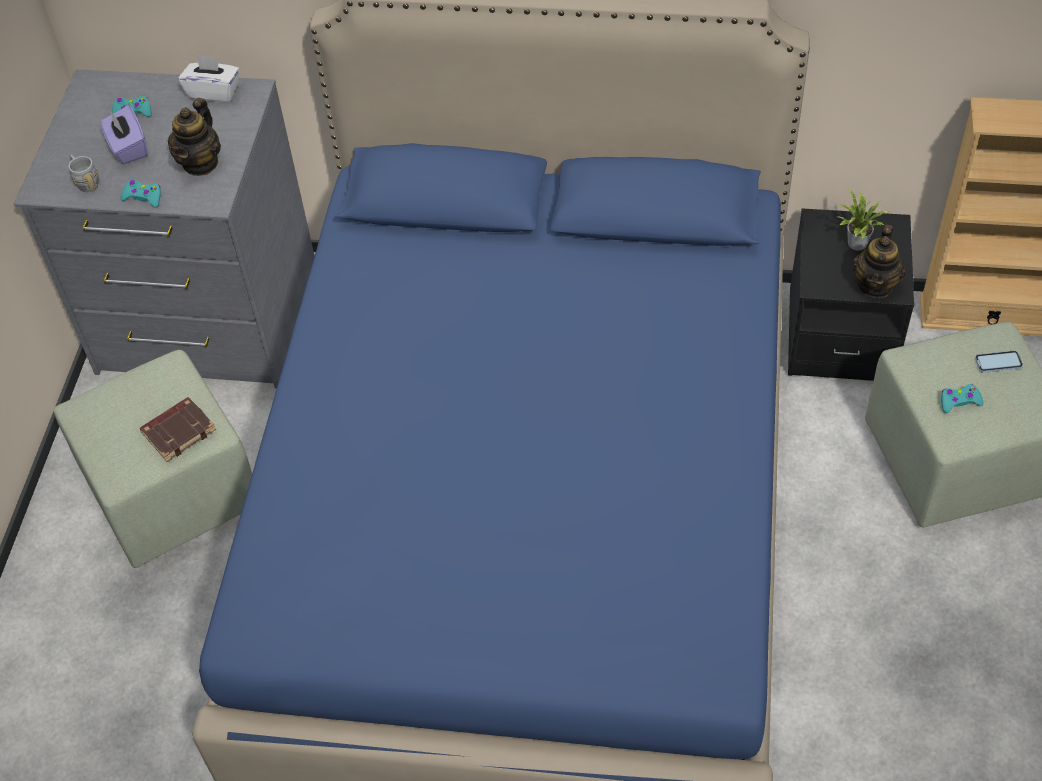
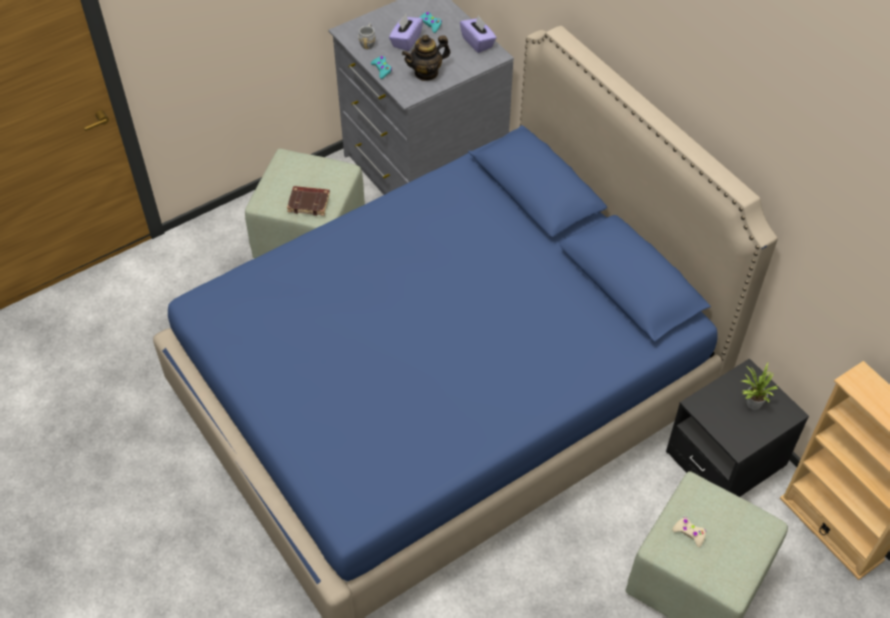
camera: 45 degrees right, 0 degrees up
white tissue box [178,55,240,102] -> purple tissue box [460,15,497,53]
teapot [852,224,906,298] -> none
turquoise game controller [941,384,984,413] -> beige game controller [672,517,706,547]
phone [975,351,1023,373] -> none

